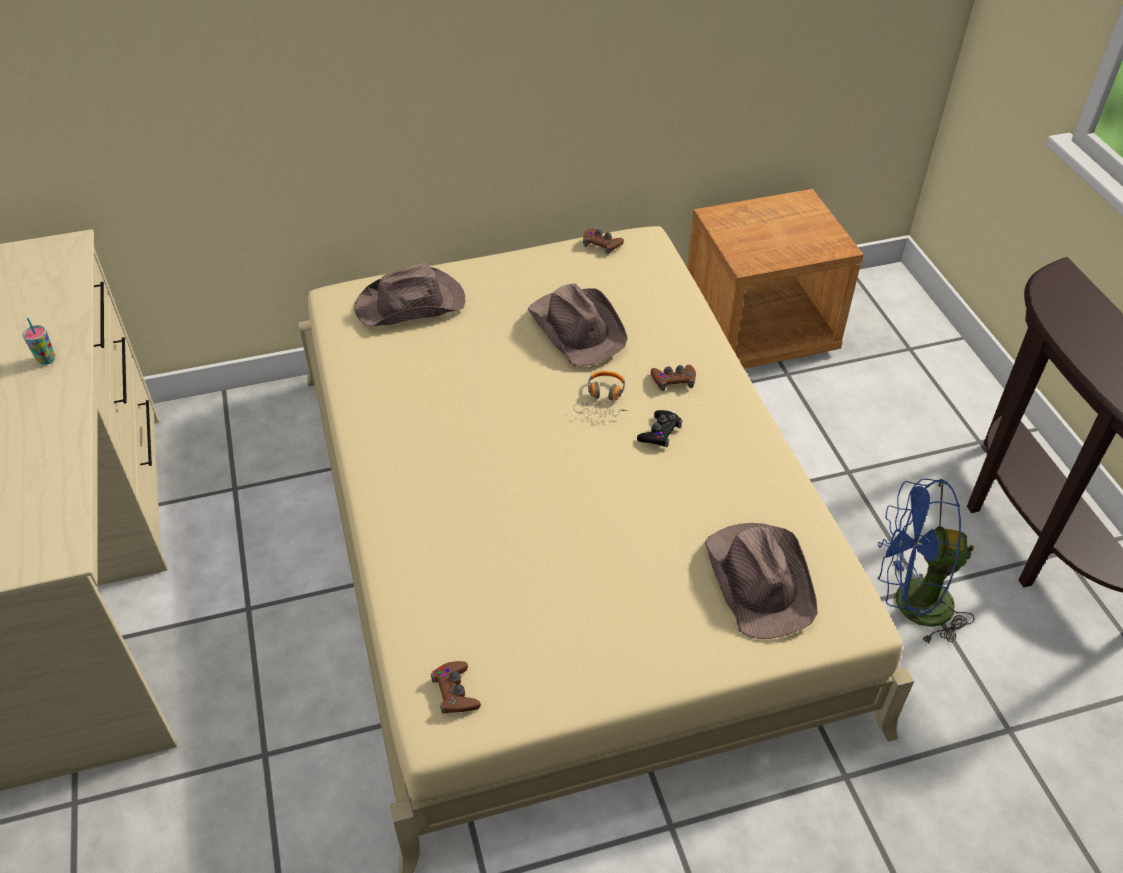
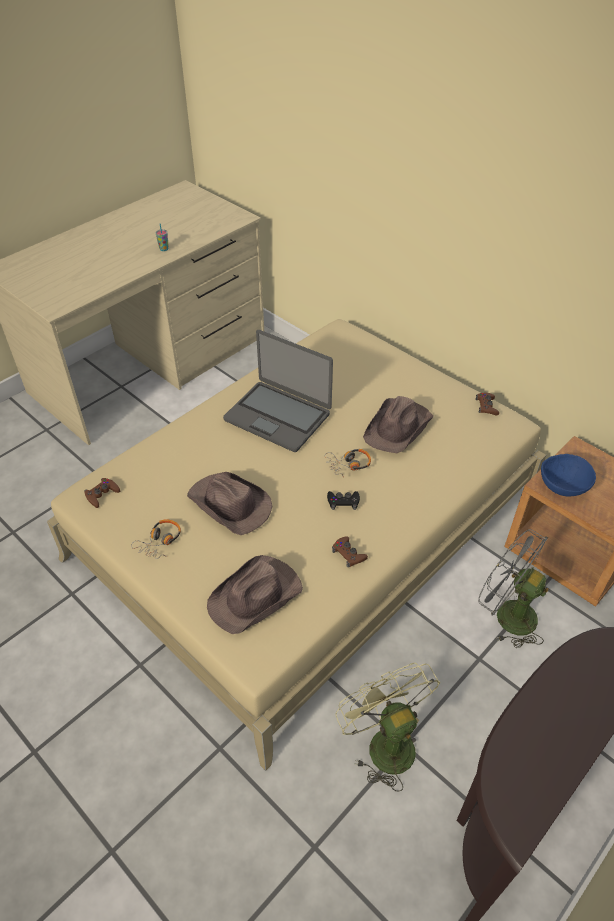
camera: 60 degrees right, 0 degrees up
brown hat [354,263,465,326] -> brown hat moved to [187,472,272,535]
brown game controller [651,365,696,391] -> brown game controller moved to [332,536,368,568]
blue fan [877,479,975,645] -> green fan [336,663,440,792]
none -> headphones [131,519,181,559]
none -> laptop [223,330,333,452]
none -> grey fan [478,529,548,648]
none -> blue bowl [541,454,596,497]

